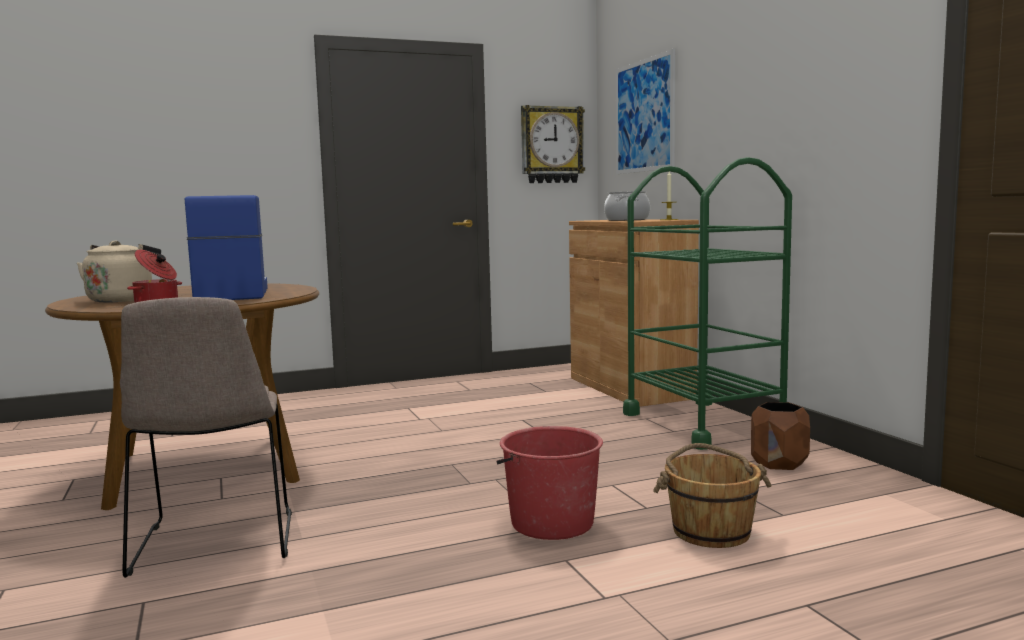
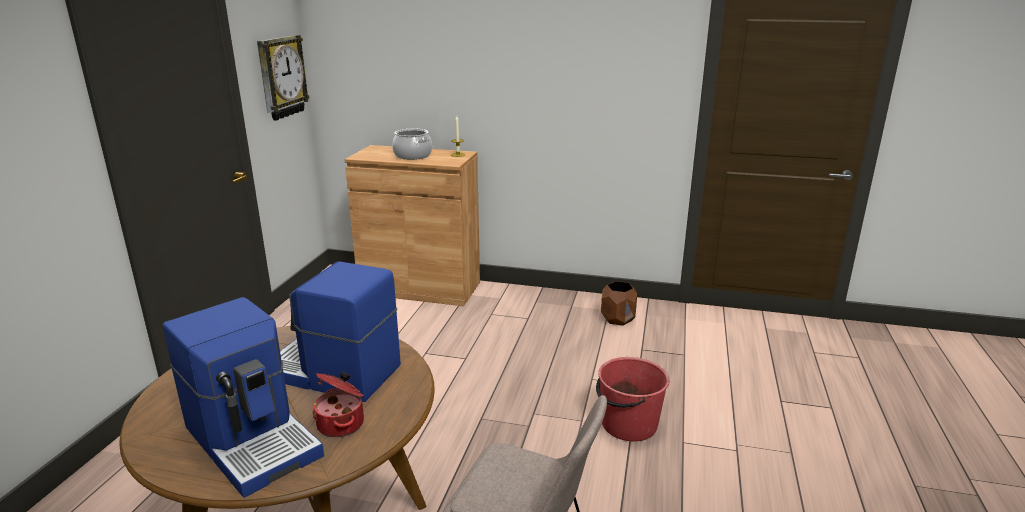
camera: 55 degrees left, 15 degrees up
beige kettle [77,241,161,303] -> coffee machine [163,297,324,498]
picture [615,49,675,174] -> none
green cart [623,157,792,450] -> none
brown bucket [653,443,772,548] -> none

